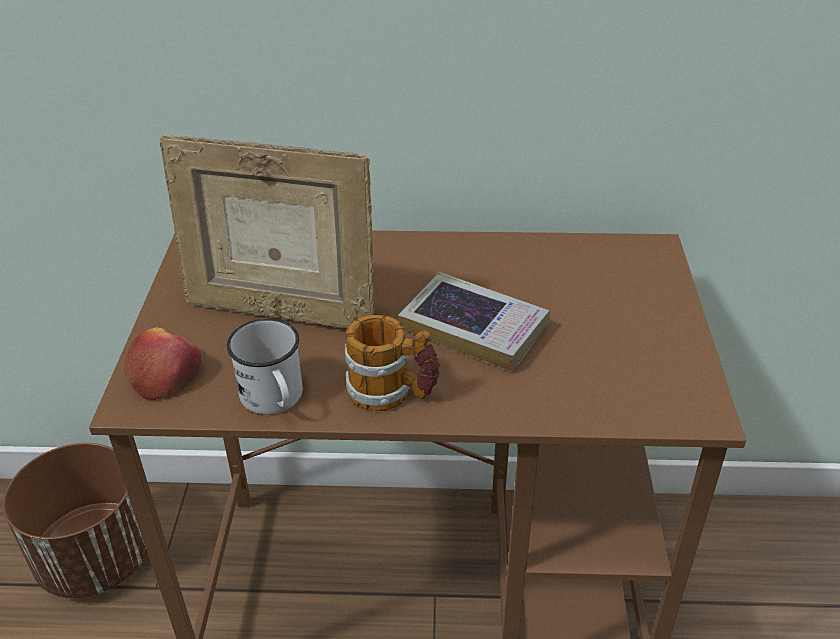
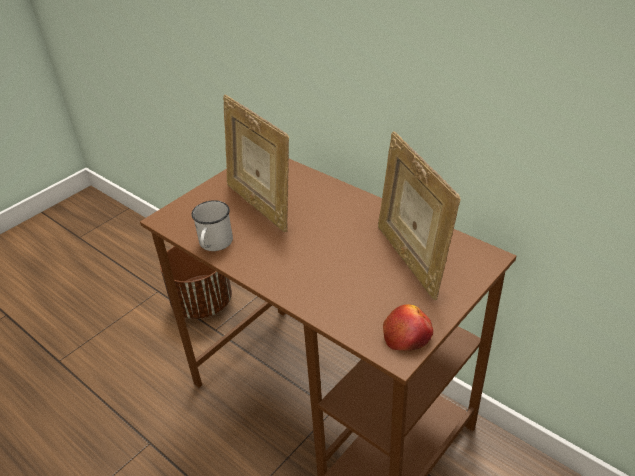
camera: 40 degrees right, 0 degrees up
apple [124,328,201,400] -> apple moved to [383,304,433,351]
mug [345,315,440,411] -> none
book [398,272,550,372] -> none
none -> picture frame [378,132,461,300]

